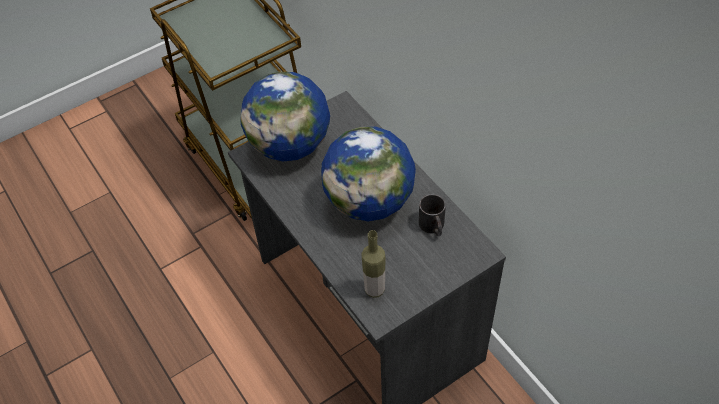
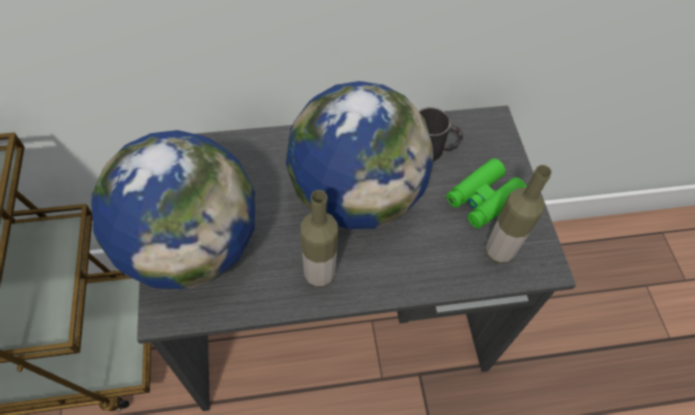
camera: 70 degrees left, 5 degrees up
none -> bottle [300,190,338,287]
none -> green binoculars [446,158,527,228]

